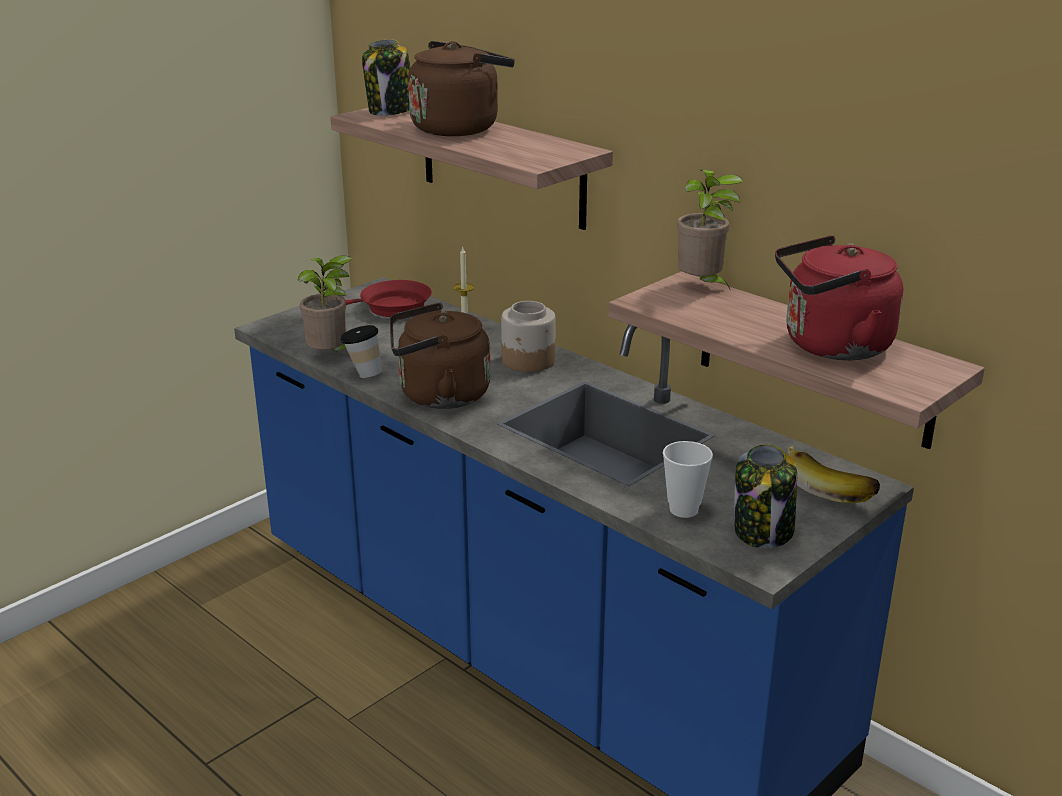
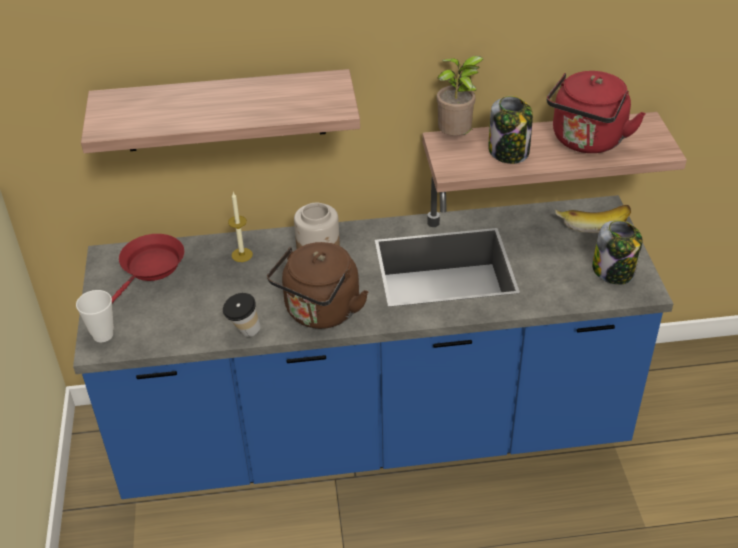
camera: 50 degrees left, 15 degrees up
potted plant [298,255,352,351] -> none
jar [362,40,410,116] -> jar moved to [488,96,533,164]
brown kettle [408,41,515,136] -> none
cup [663,441,713,518] -> cup moved to [76,290,114,342]

